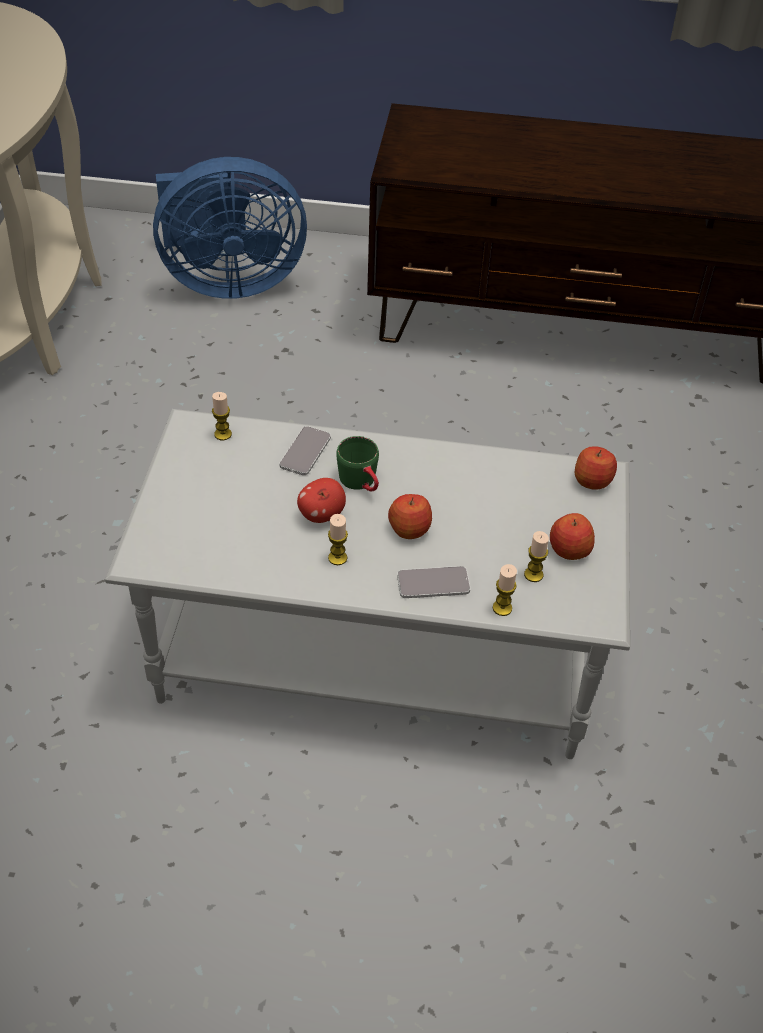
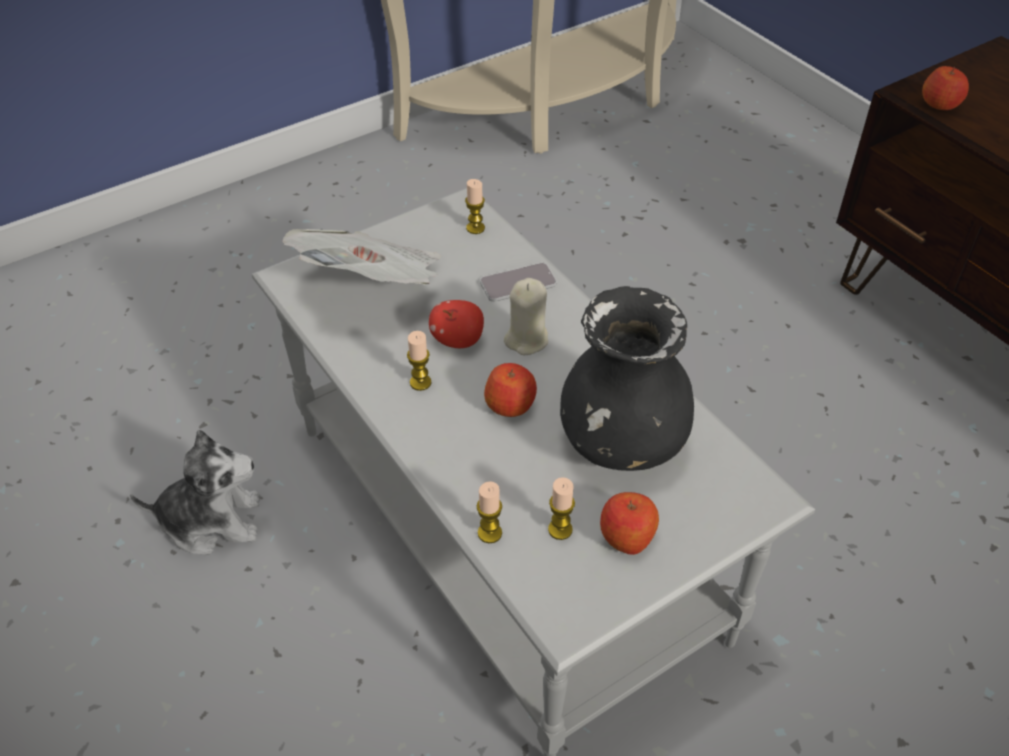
camera: 50 degrees right, 0 degrees up
blue fan [153,157,307,299] -> none
green mug [336,436,379,491] -> beige candle [504,278,548,355]
phone [397,566,470,598] -> none
apple [575,446,617,489] -> apple moved to [922,66,969,110]
none -> plush toy [130,430,260,555]
none -> newspaper [283,229,441,285]
none -> black vase [560,286,694,471]

